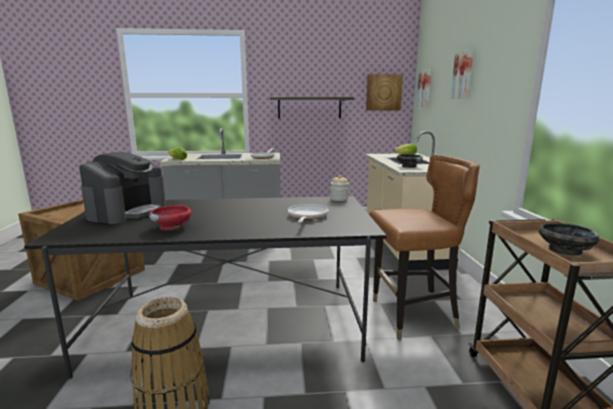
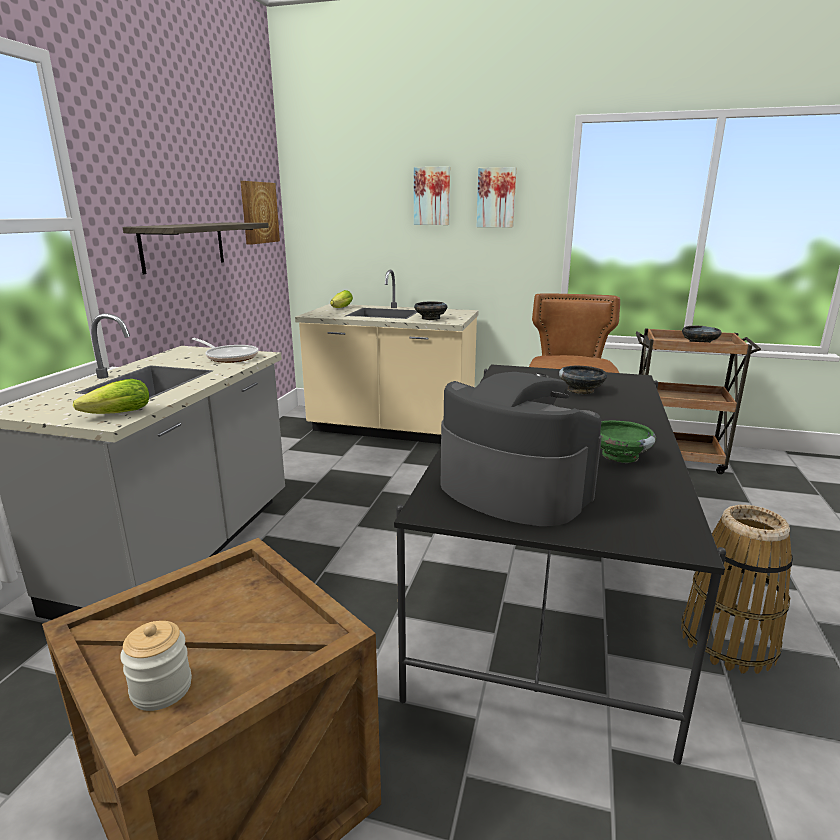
camera: 70 degrees left, 5 degrees up
red bowl [148,205,191,231] -> green bowl [600,421,656,463]
frying pan [288,204,328,223] -> black bowl [559,365,607,394]
jar [330,175,349,201] -> jar moved to [120,621,192,711]
picture [416,70,431,107] -> picture moved to [477,167,516,227]

